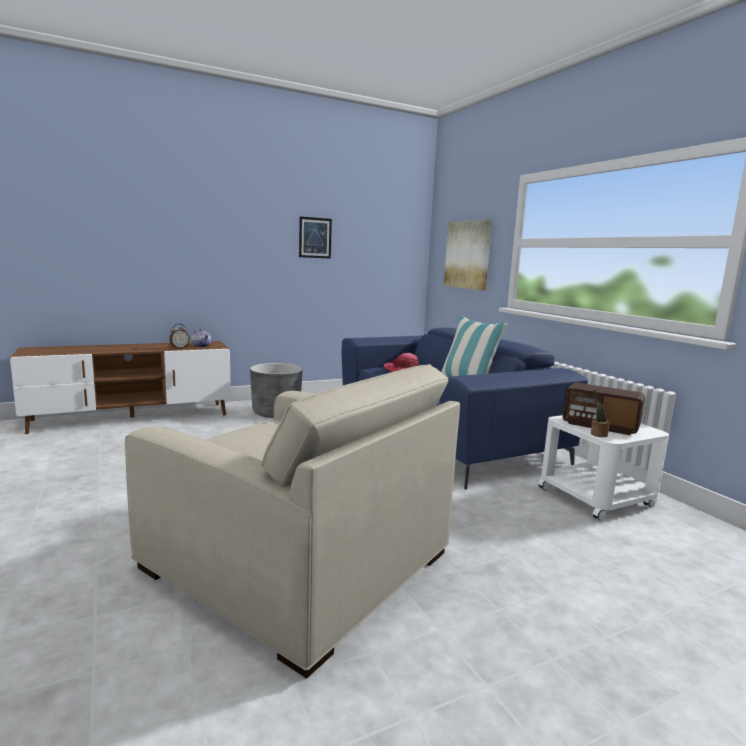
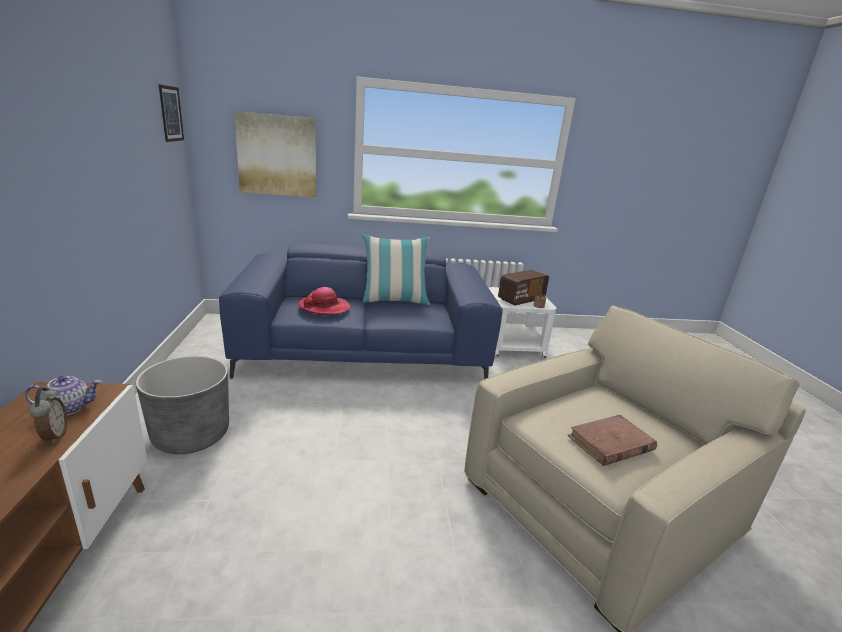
camera: 70 degrees left, 10 degrees up
picture [299,216,332,259] -> picture moved to [159,85,184,142]
none -> brown book [567,415,657,466]

